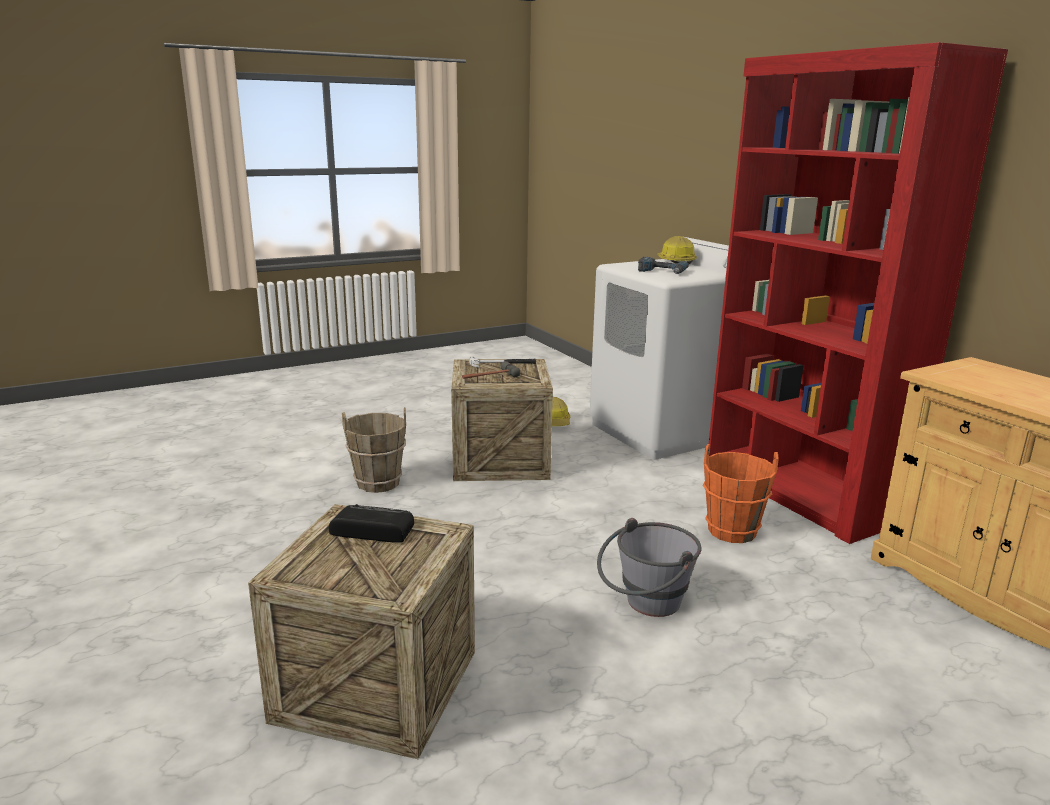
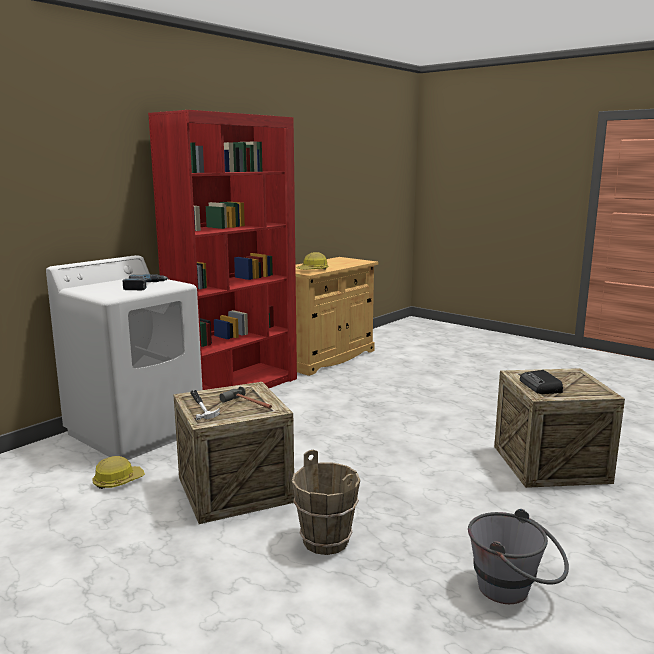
camera: 110 degrees left, 5 degrees down
grey bucket [597,518,701,617] -> grey bucket moved to [468,509,569,604]
hard hat [657,236,697,264] -> hard hat moved to [296,252,329,270]
orange bucket [703,444,779,543] -> none

